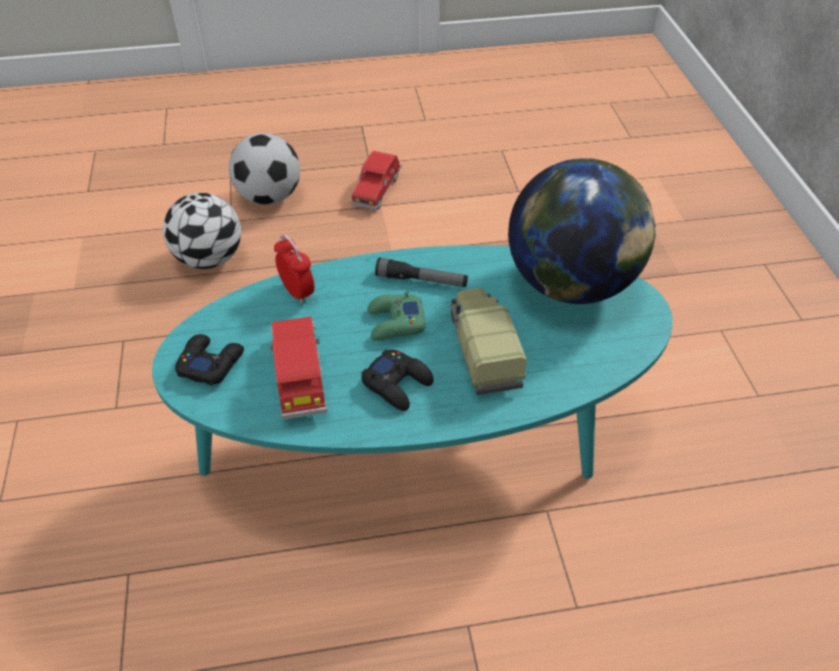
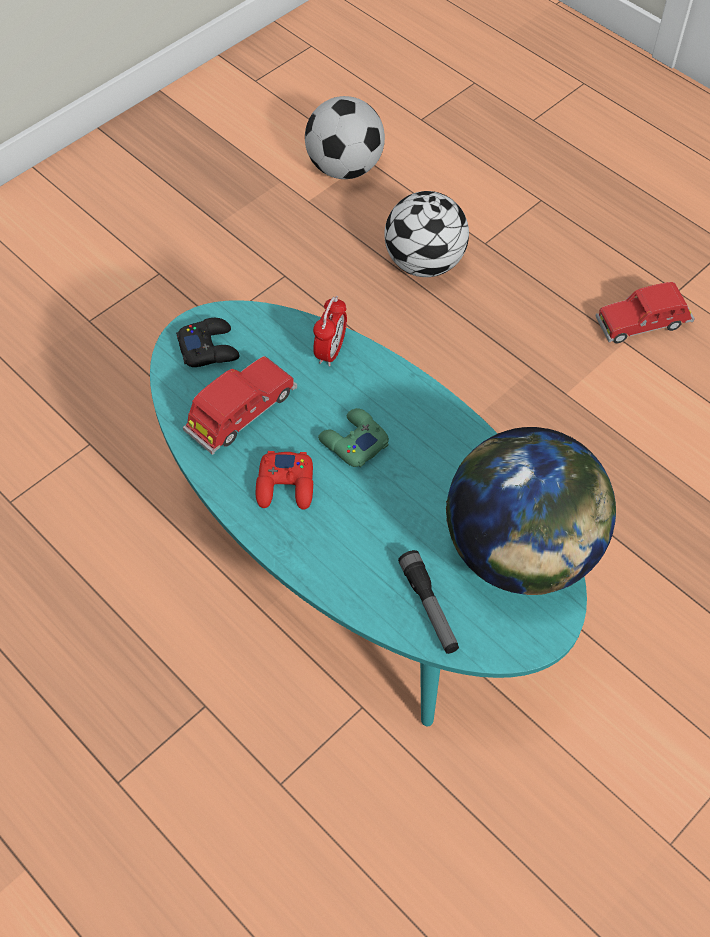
camera: 55 degrees right, 10 degrees up
football [229,133,300,205] -> football moved to [305,96,385,179]
black game controller [361,349,434,411] -> red game controller [256,451,313,510]
flashlight [375,258,468,287] -> flashlight moved to [398,550,459,654]
toy truck [450,288,527,395] -> none

